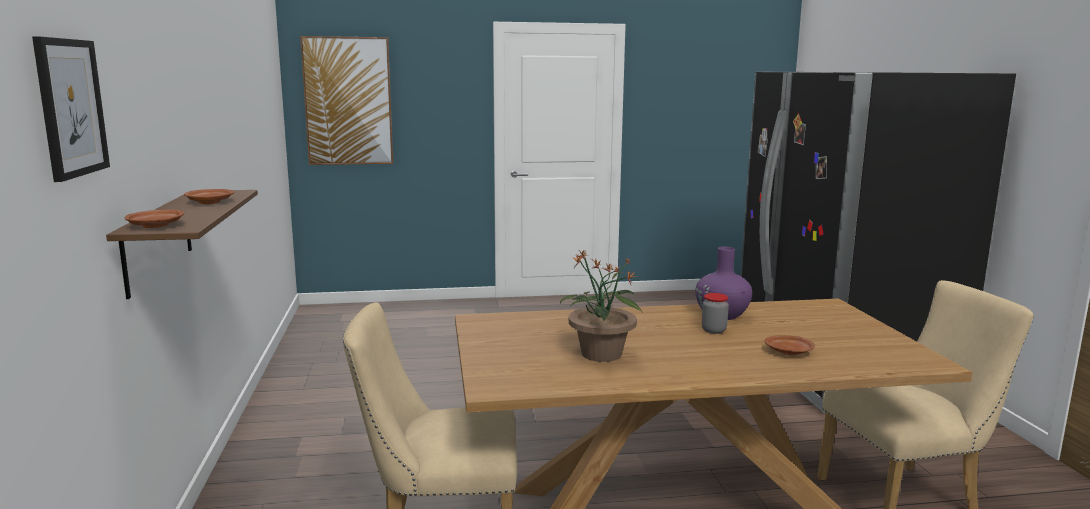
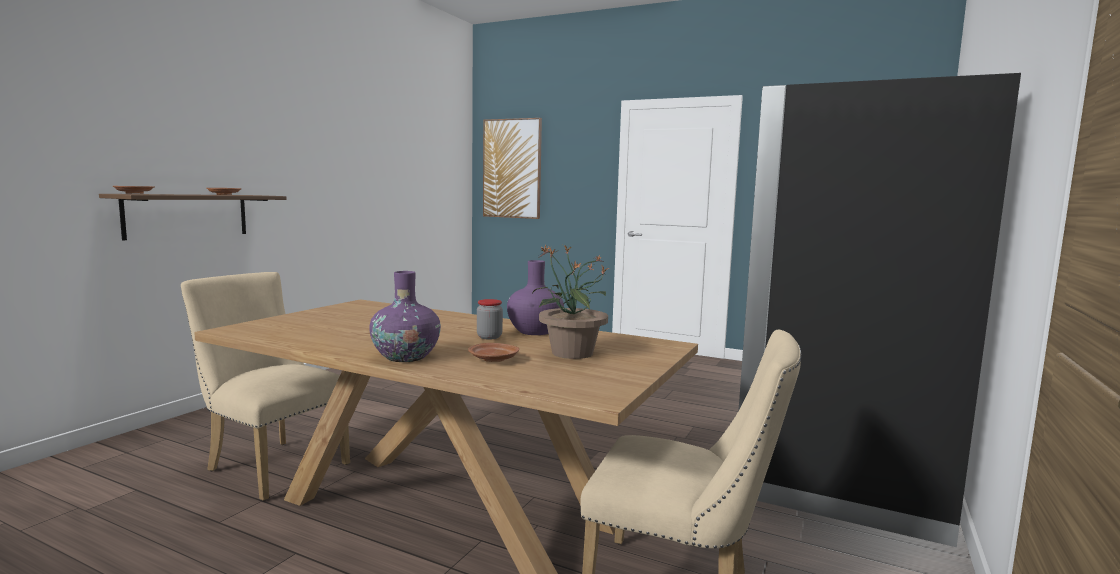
camera: 35 degrees right, 5 degrees down
picture [32,36,110,182] -> none
potted plant [560,249,643,362] -> potted plant moved to [533,244,609,359]
none -> purple vase [369,271,441,362]

